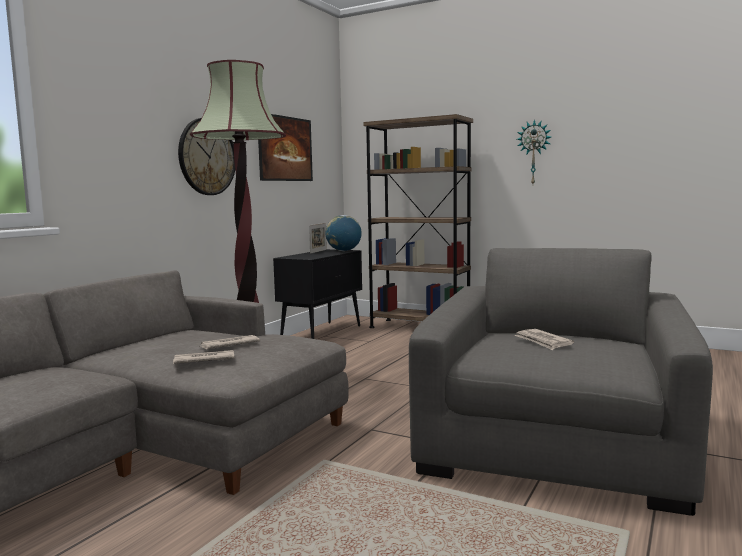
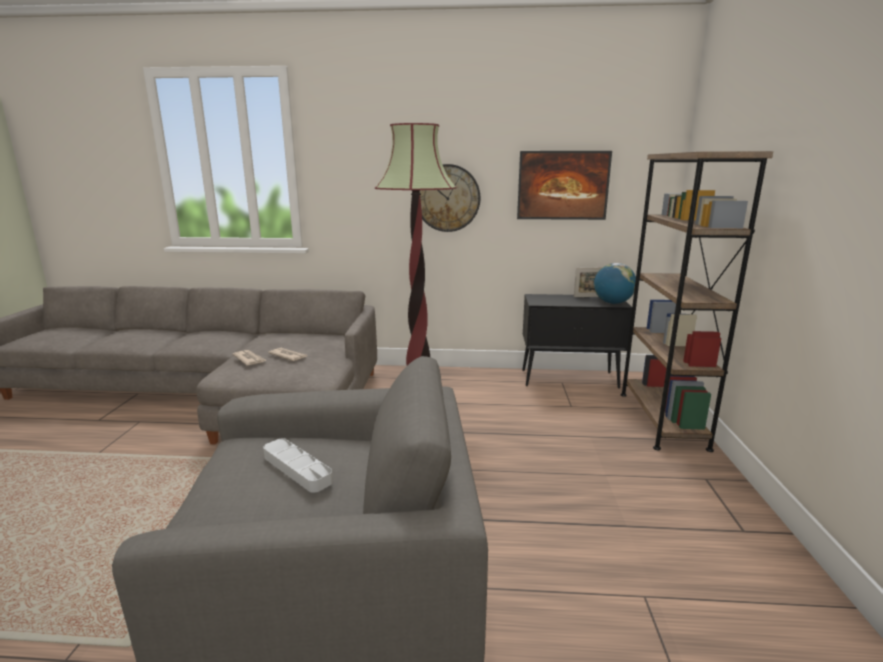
camera: 65 degrees right, 10 degrees up
newspaper [514,329,574,350] -> grey tray [263,438,333,493]
wall clock [517,119,551,184] -> none

